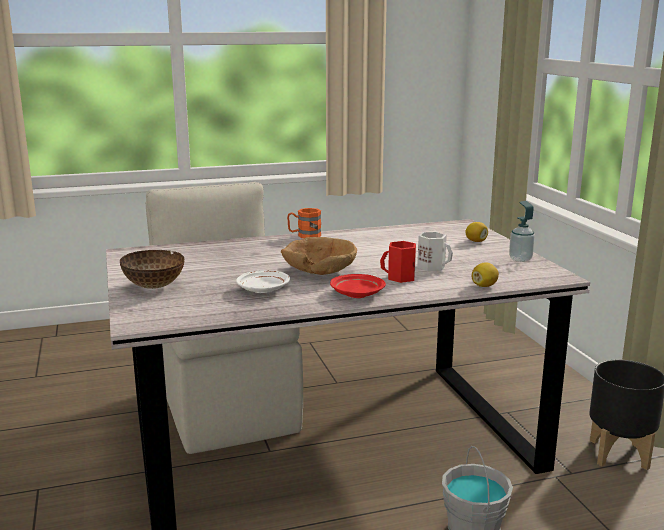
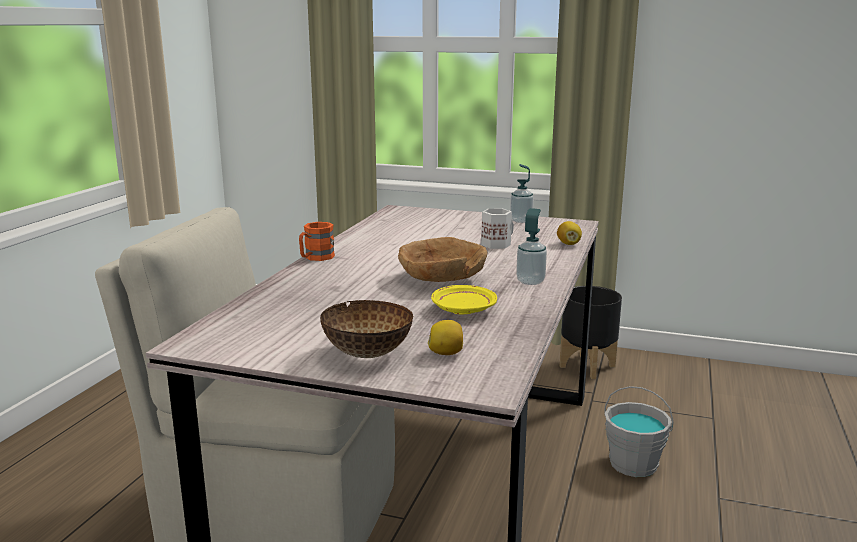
camera: 55 degrees left, 0 degrees up
white plate [236,270,290,293] -> yellow plate [431,285,497,315]
red plate [330,274,386,298] -> soap dispenser [516,208,547,285]
red mug [380,241,416,283] -> none
lemon [465,222,488,242] -> lemon moved to [428,320,463,355]

